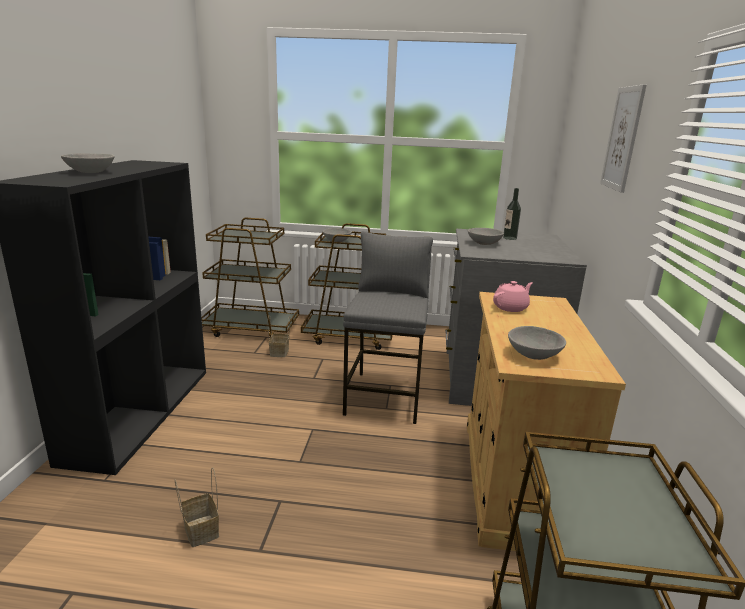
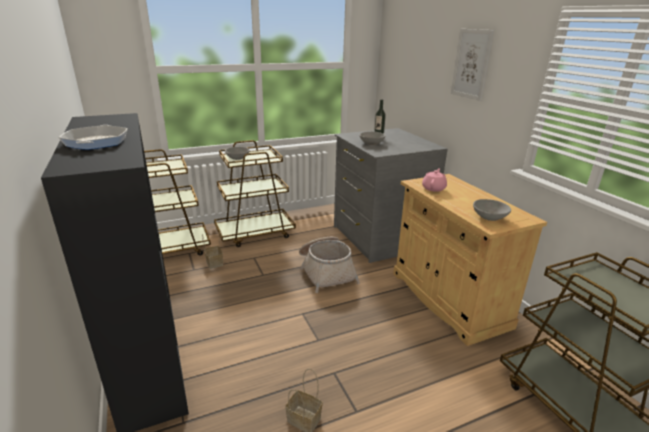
camera: 30 degrees left, 5 degrees up
grey bowl [61,153,114,173] -> frying pan [58,125,128,150]
grey stool [343,231,433,424] -> basket [299,237,360,293]

